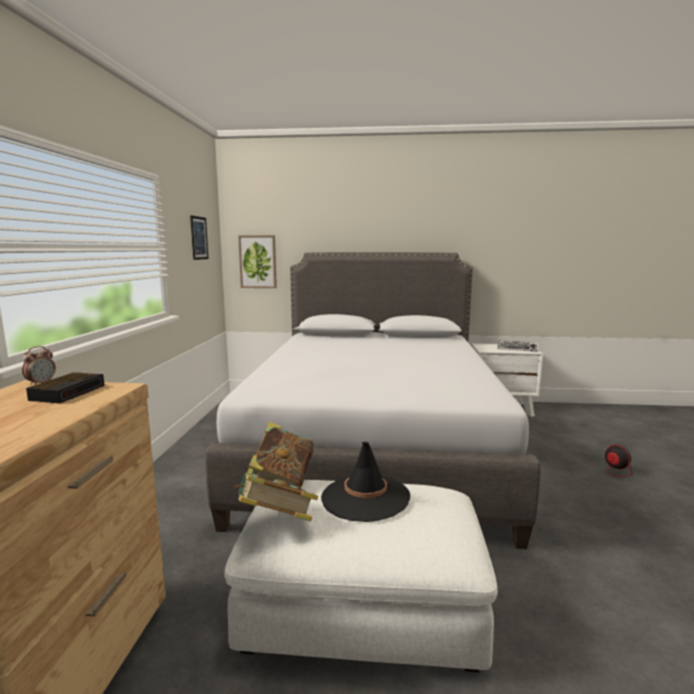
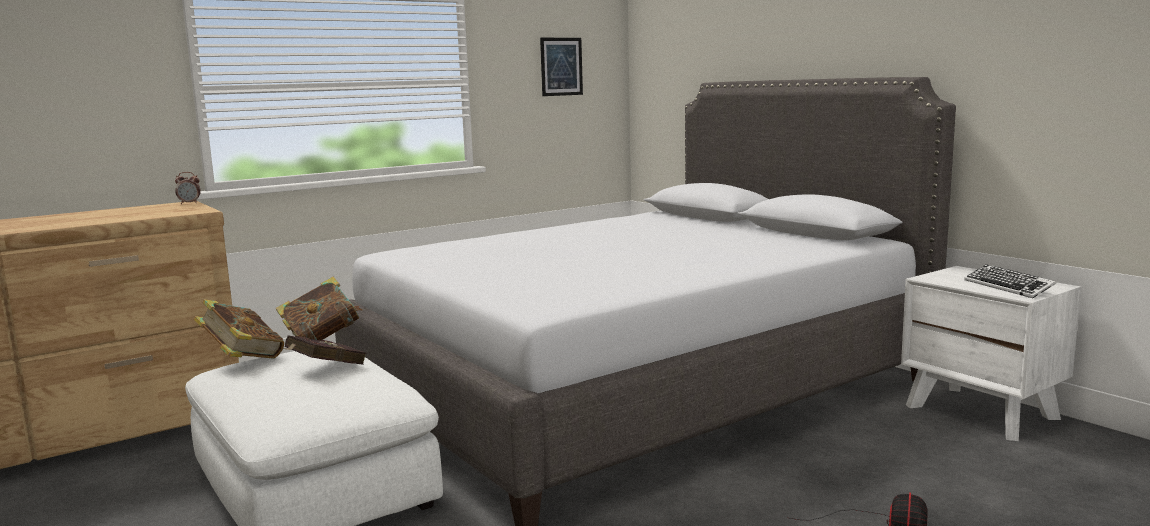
camera: 50 degrees right, 0 degrees up
alarm clock [26,372,105,403] -> none
picture [238,235,277,288] -> none
black hat [321,442,410,522] -> red book [282,335,366,365]

